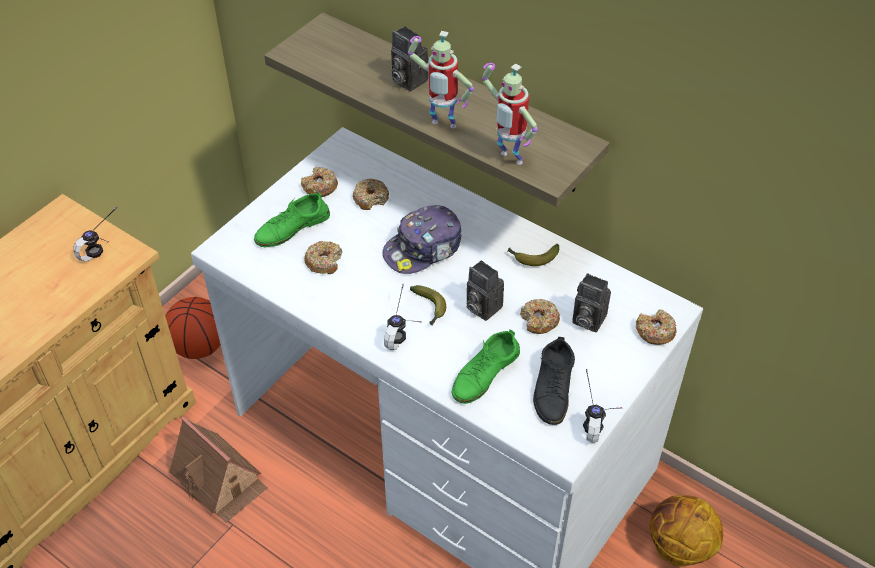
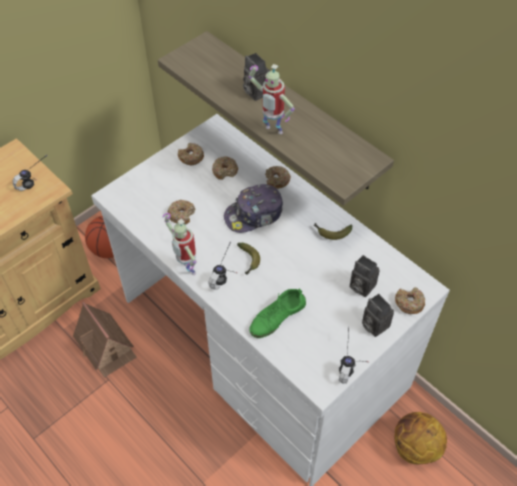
camera: 10 degrees right, 5 degrees up
green shoe [254,192,330,247] -> none
camera [467,260,504,321] -> camera moved to [362,294,394,337]
toy robot [482,63,538,165] -> toy robot moved to [163,213,197,275]
donut [520,299,560,334] -> donut moved to [265,166,291,189]
black shoe [533,337,575,425] -> none

